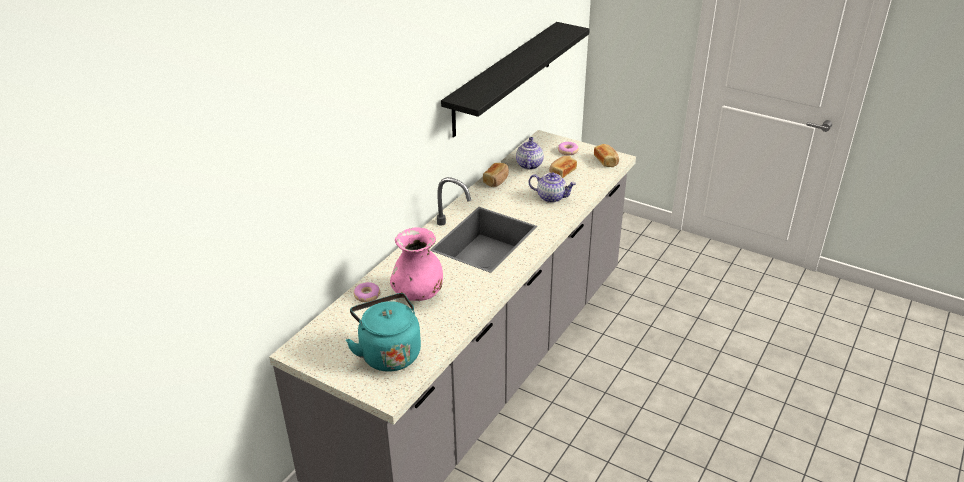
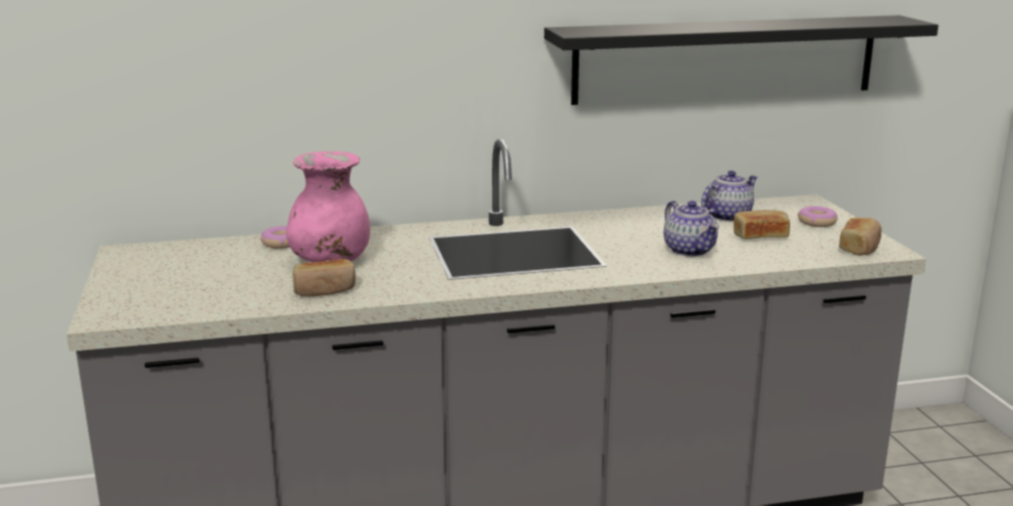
camera: 45 degrees right, 15 degrees down
turquoise kettle [346,293,421,372] -> none
bread [483,163,509,187] -> bread moved to [292,259,356,296]

